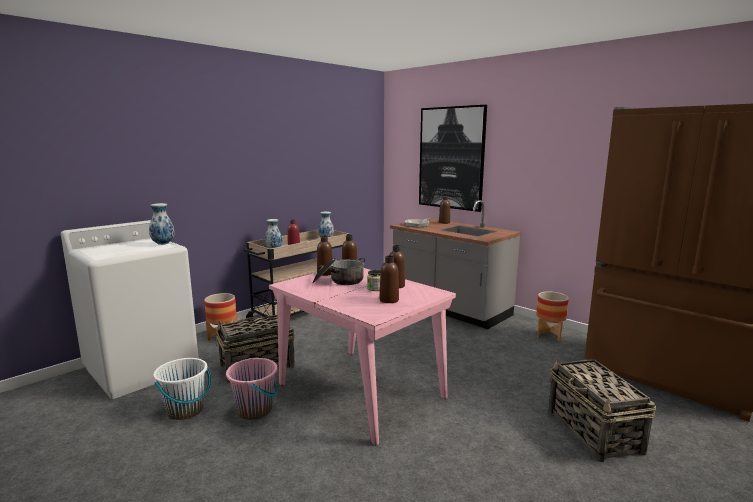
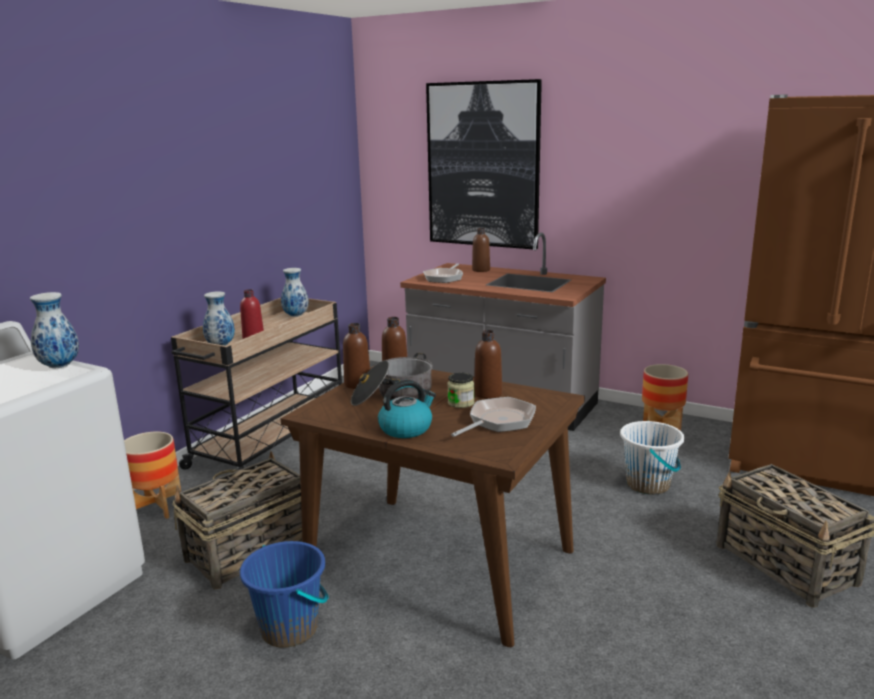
camera: 15 degrees left, 5 degrees up
white bucket [153,358,211,420] -> white bucket moved to [620,421,684,495]
pink bucket [226,358,278,420] -> blue bucket [240,541,329,648]
pink dining table [269,268,456,445] -> brown dining table [281,365,585,647]
brown bottle [379,256,399,303] -> frying pan [451,397,536,437]
none -> kettle [378,380,436,438]

